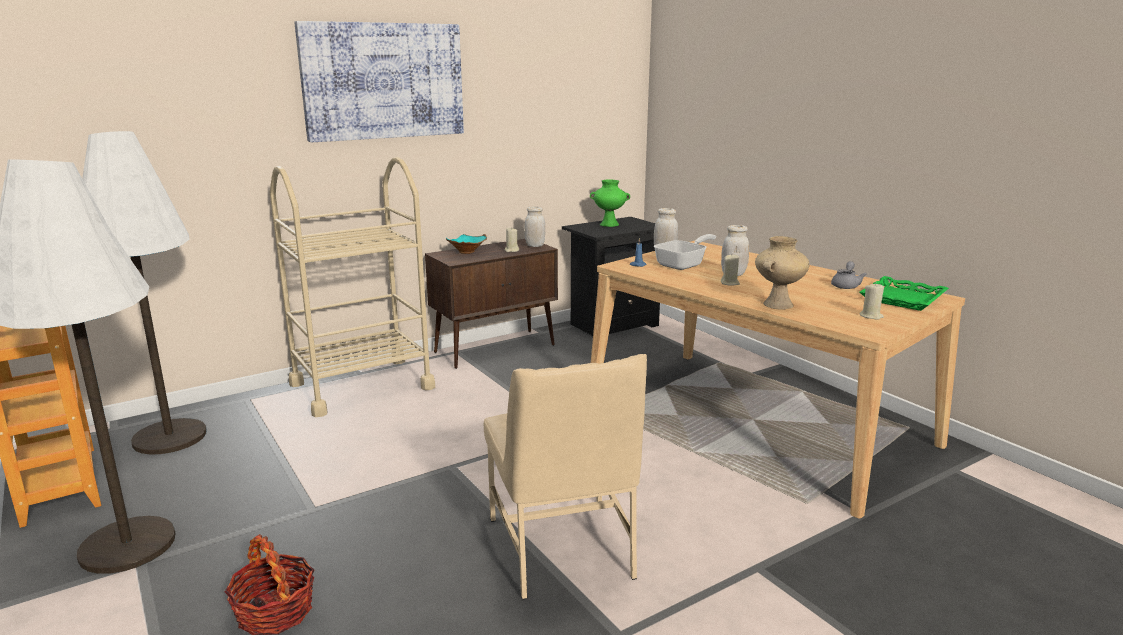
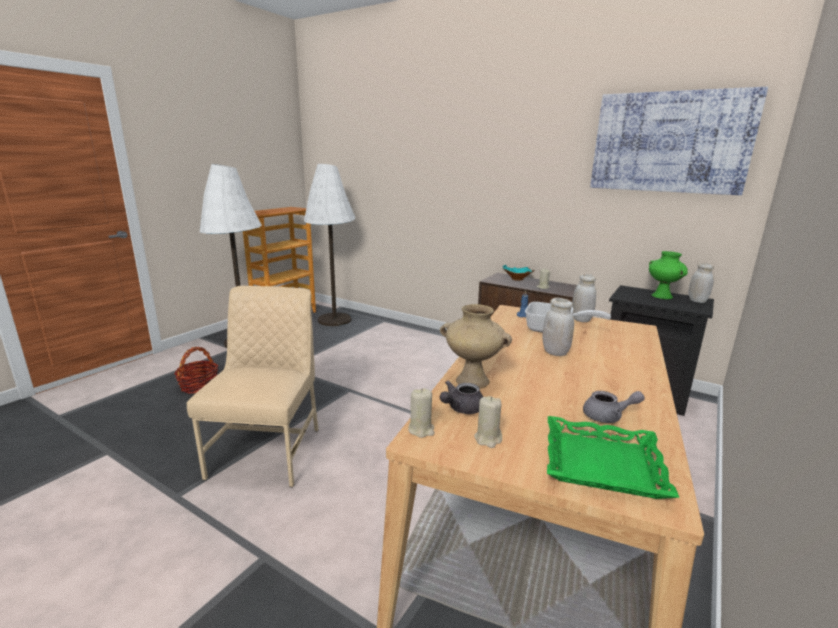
camera: 65 degrees right, 0 degrees up
beige cart [270,157,435,417] -> none
picture [295,21,464,142] -> picture moved to [590,87,768,195]
beige chair [484,354,647,600] -> beige chair turned 135 degrees clockwise [187,286,319,487]
white jar [524,206,545,247] -> white jar moved to [688,263,714,303]
beige candle [721,255,740,286] -> beige candle moved to [408,388,434,438]
none -> grey teapot [440,380,483,414]

